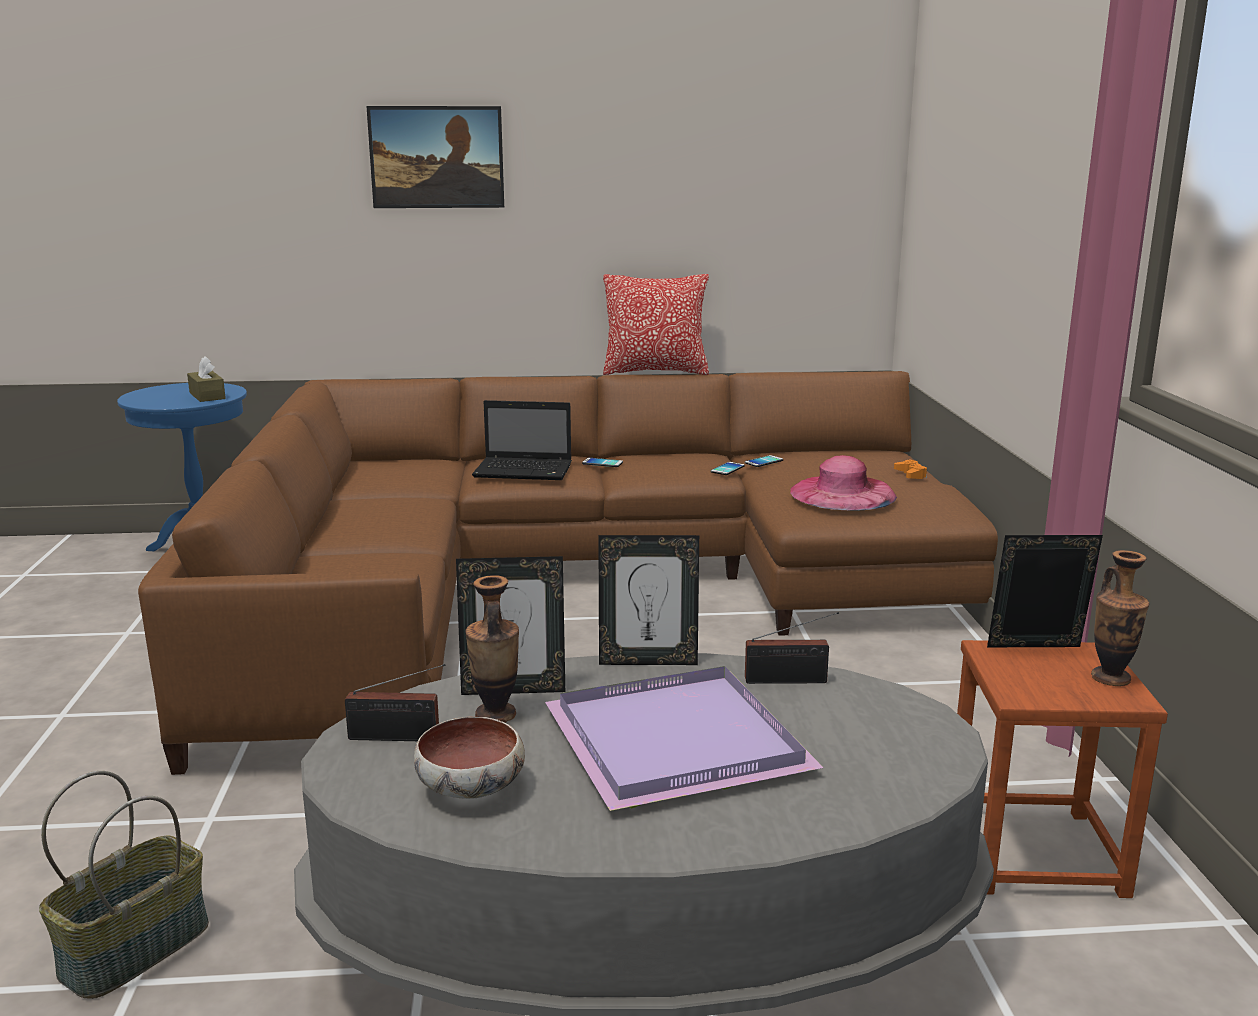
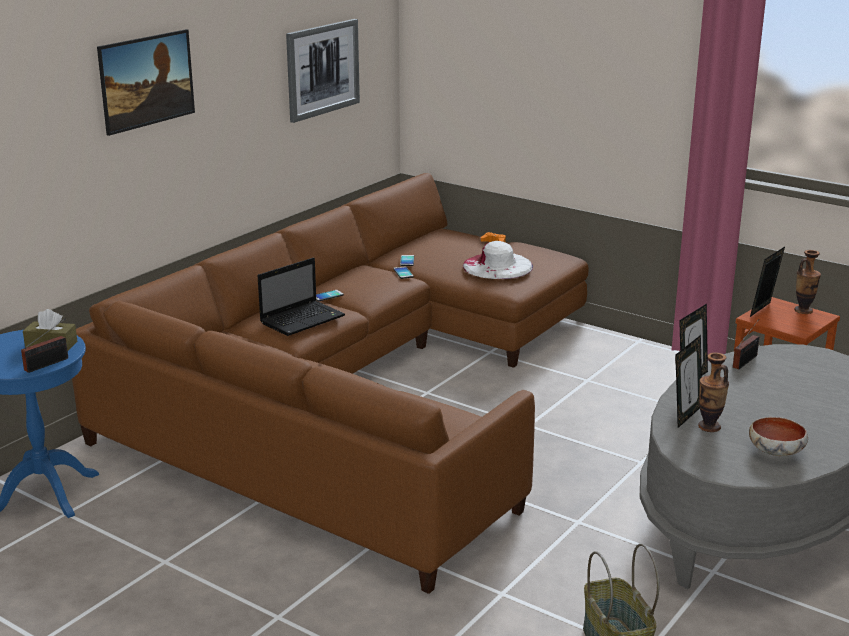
camera: 50 degrees left, 5 degrees up
radio [345,664,446,741] -> radio moved to [21,319,68,373]
purple tray [545,666,824,811] -> none
pillow [603,274,709,375] -> none
pink hat [790,455,897,510] -> white hat [463,241,533,279]
none -> picture [286,19,360,123]

